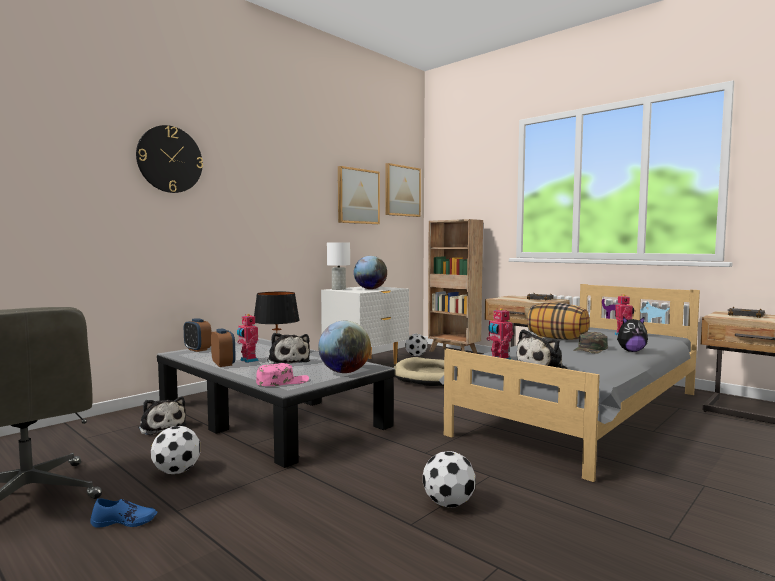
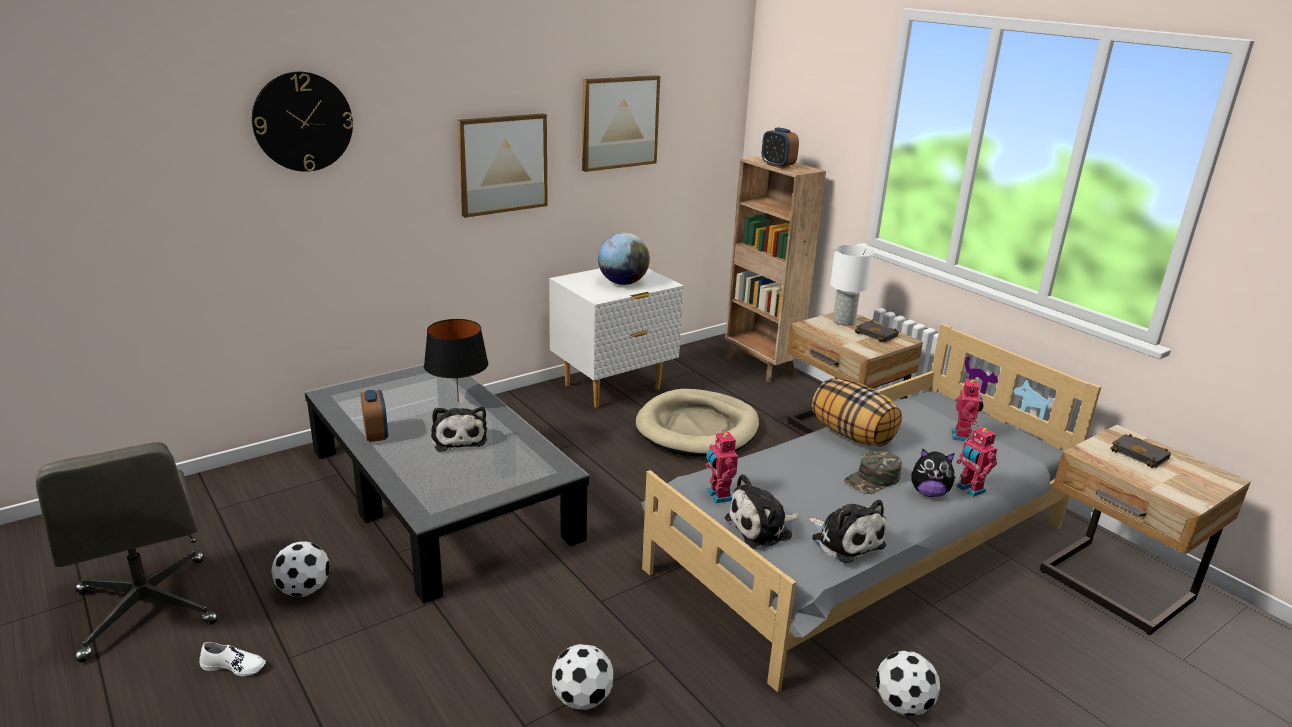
camera: 10 degrees right, 20 degrees up
blue shoe [90,498,157,528] -> white shoe [199,642,266,676]
plush toy [138,397,186,435] -> plush toy moved to [808,500,886,564]
alarm clock [184,318,212,352] -> alarm clock moved to [762,127,799,168]
toy robot [237,314,259,363] -> toy robot moved to [956,425,997,497]
pink cap [256,363,309,386] -> none
globe [318,321,371,373] -> none
white table lamp [327,243,350,290] -> white table lamp moved to [830,245,874,326]
picture [385,163,421,217] -> picture moved to [457,113,548,218]
football [405,334,428,356] -> football moved to [876,651,941,716]

